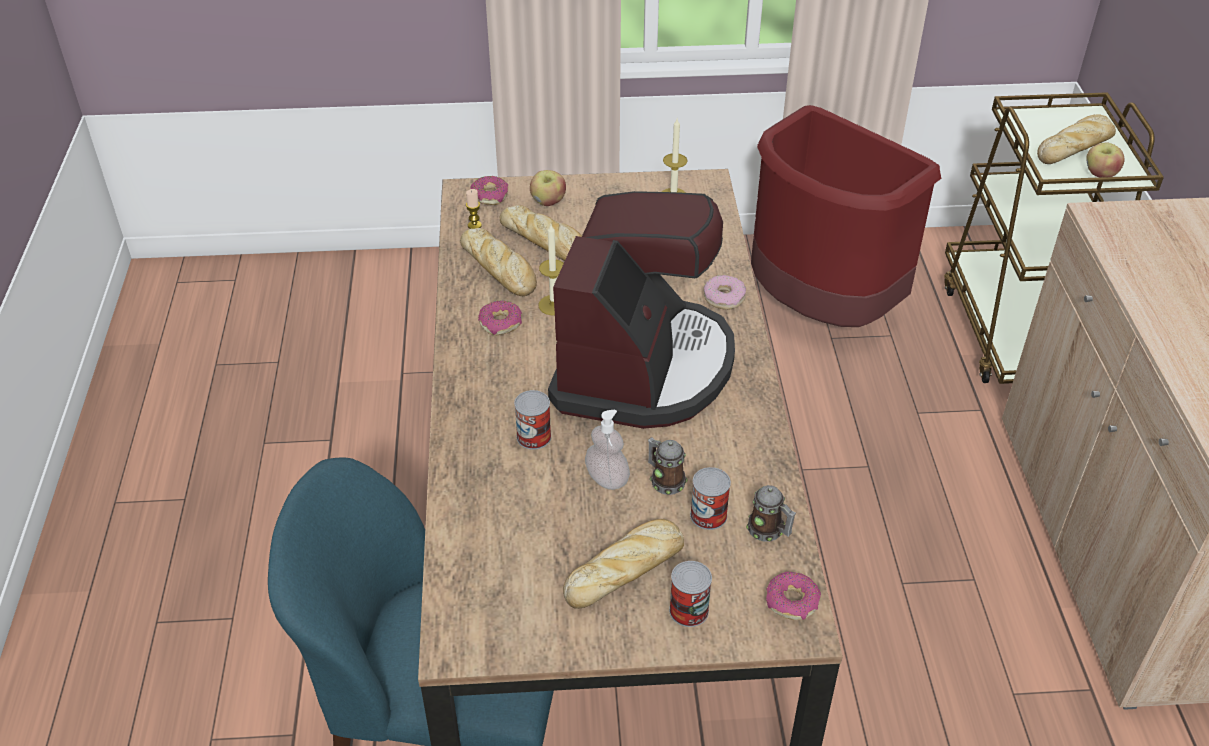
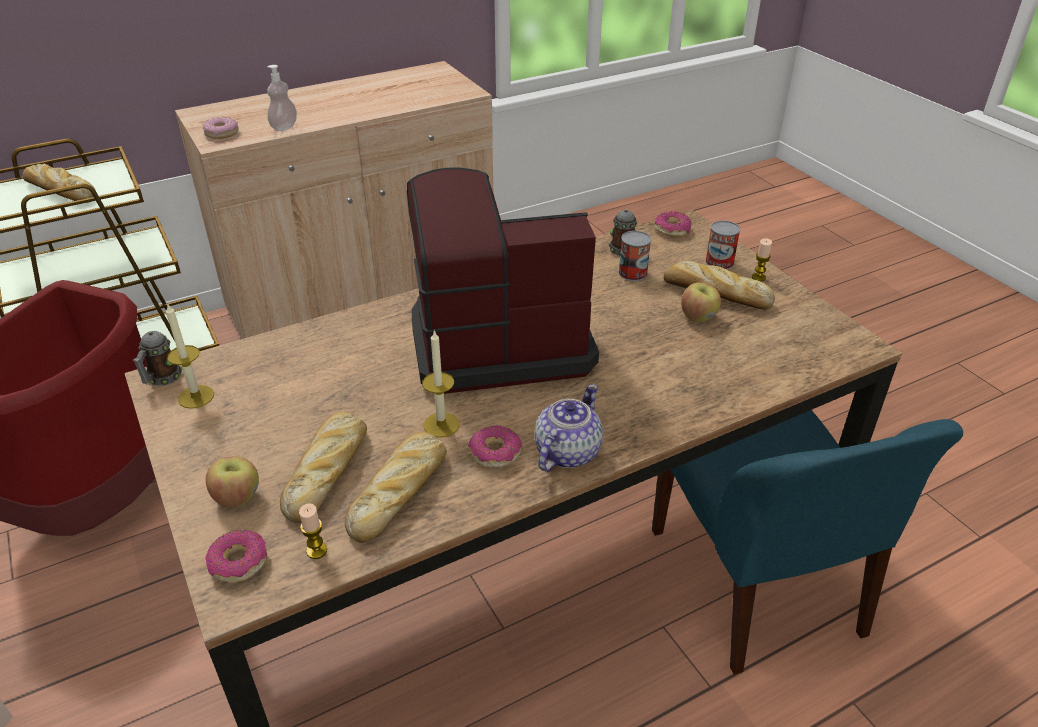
camera: 115 degrees left, 5 degrees down
can [514,390,551,450] -> none
soap dispenser [585,410,630,490] -> soap dispenser moved to [267,65,297,131]
mug [648,437,688,495] -> mug moved to [133,331,182,386]
donut [704,275,746,310] -> donut moved to [203,117,239,139]
apple [1086,143,1125,177] -> apple moved to [681,283,721,322]
none -> teapot [534,384,603,472]
none -> candle [752,238,772,281]

